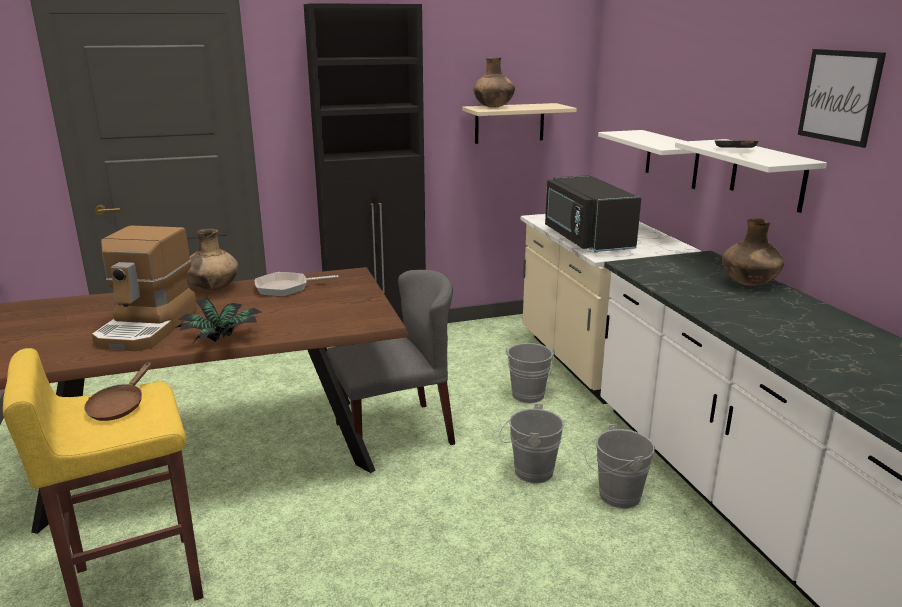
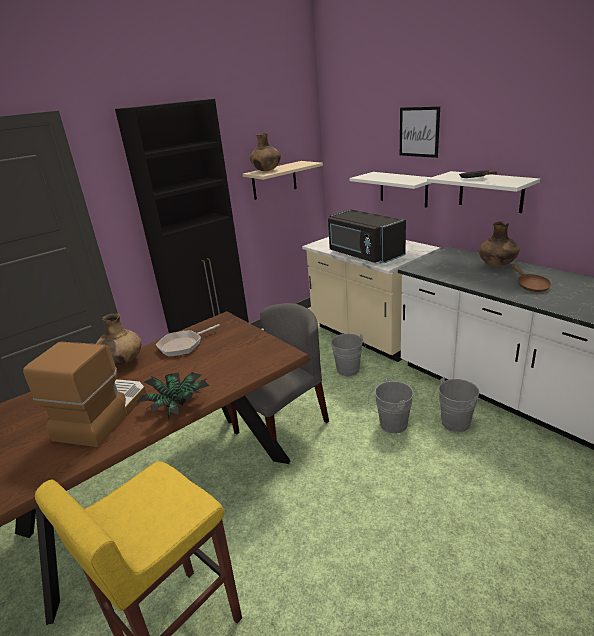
camera: 20 degrees left, 5 degrees up
brown frying pan [84,362,151,421] -> brown frying pan moved to [511,264,551,292]
coffee machine [92,225,197,351] -> coffee machine turned 150 degrees counterclockwise [23,342,147,447]
picture [798,49,886,148] -> picture moved to [400,106,440,158]

